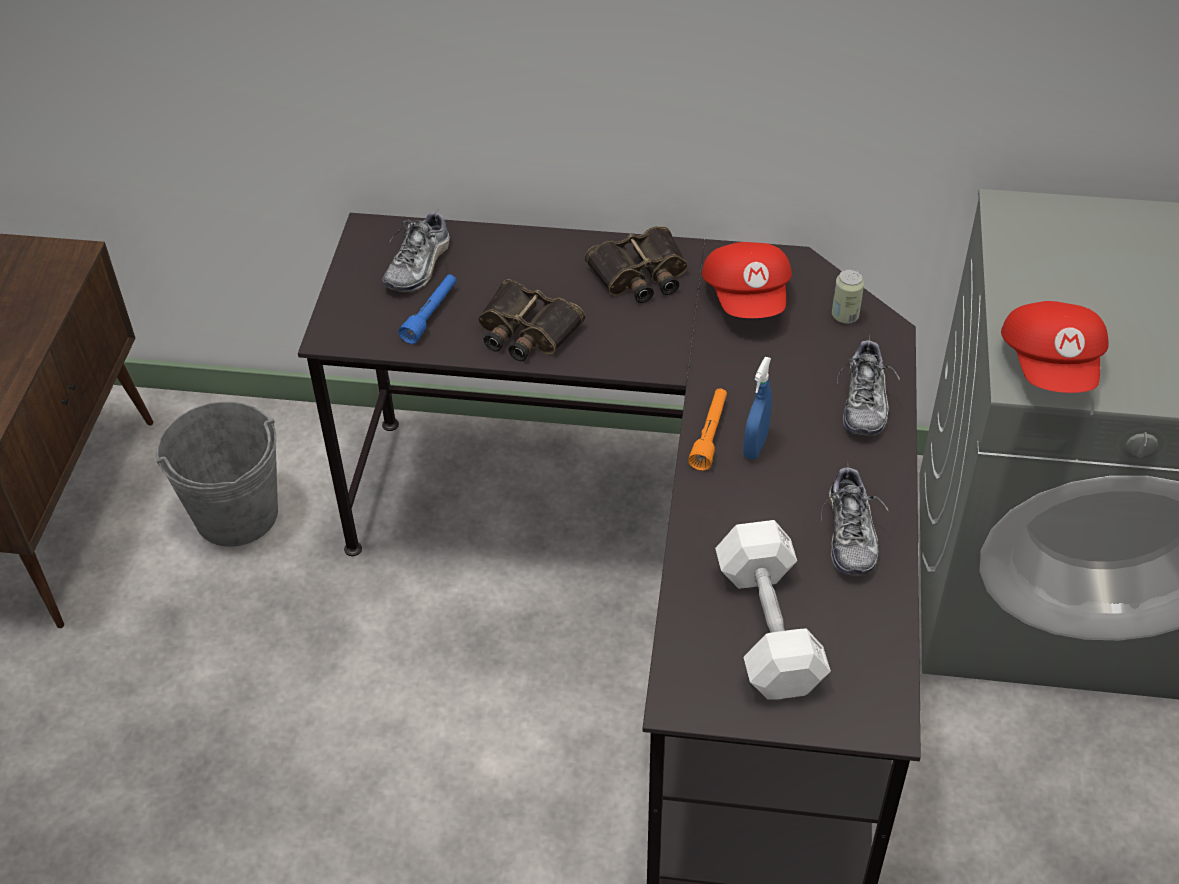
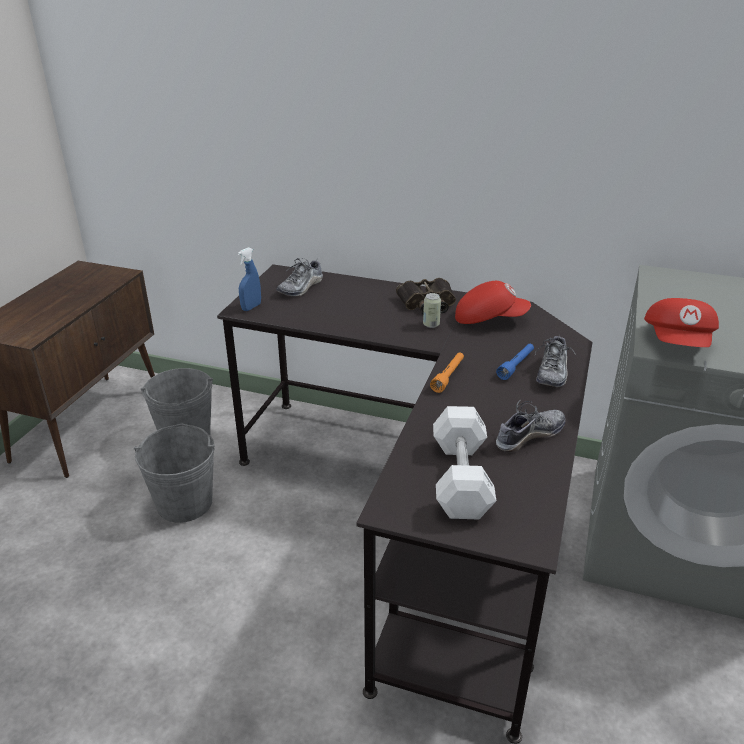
camera: 10 degrees right, 15 degrees down
blue flashlight [398,274,457,344] -> blue flashlight moved to [496,344,534,380]
binoculars [478,280,585,361] -> none
red cap [702,242,792,318] -> red cap turned 90 degrees counterclockwise [455,281,531,324]
blue spray bottle [743,357,772,459] -> blue spray bottle moved to [237,247,261,311]
shoe [821,461,889,576] -> shoe turned 135 degrees counterclockwise [496,400,566,452]
can [832,269,864,323] -> can moved to [423,293,441,328]
none -> grey bucket [134,424,215,523]

